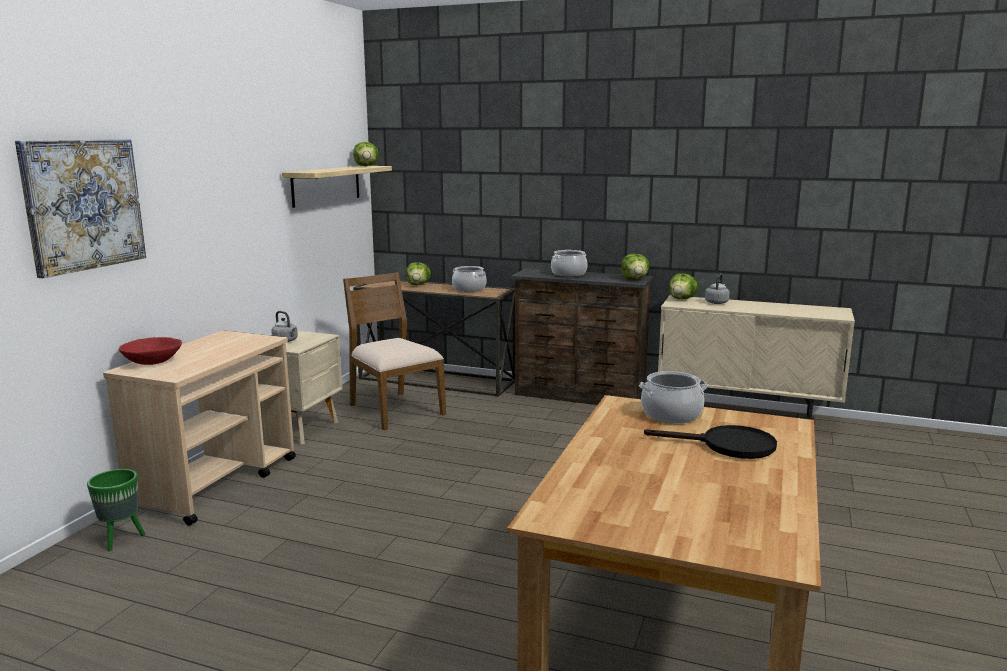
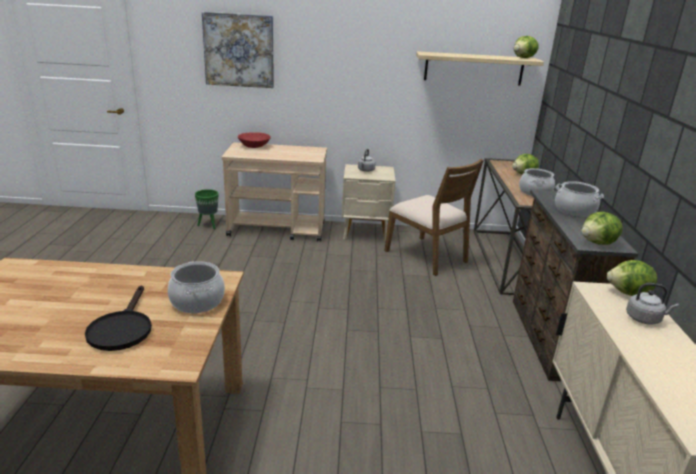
camera: 70 degrees right, 10 degrees up
brown chair [343,272,446,430] -> brown chair turned 105 degrees clockwise [385,159,484,276]

